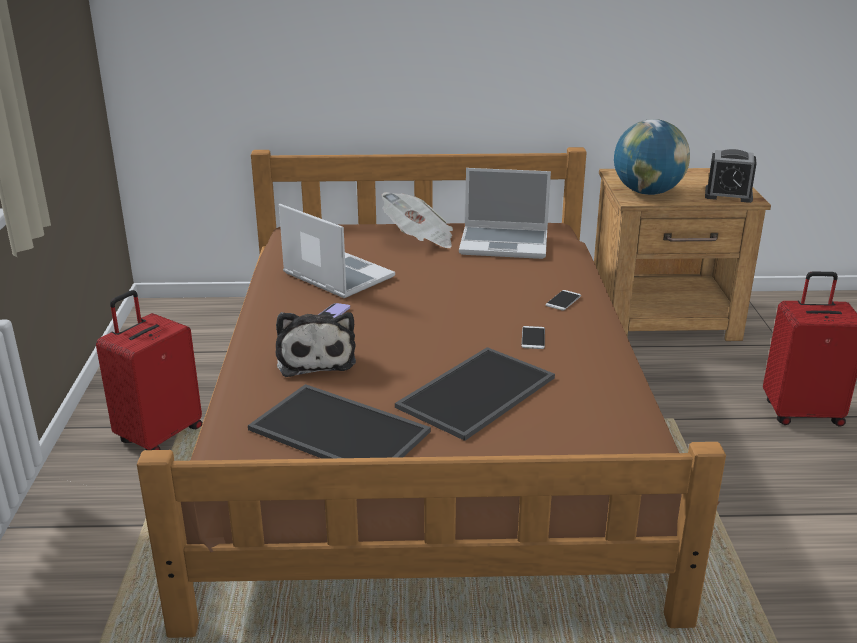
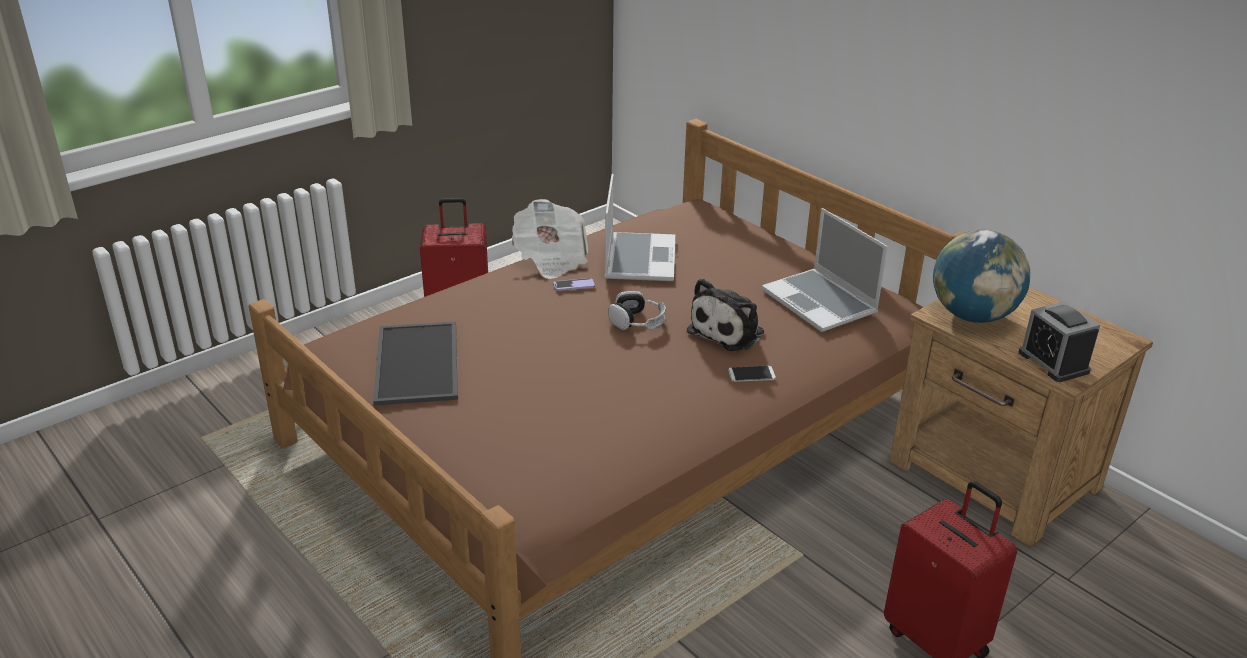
camera: 50 degrees right, 5 degrees up
plush toy [276,312,356,377] -> plush toy moved to [687,278,764,351]
newspaper [382,192,453,248] -> newspaper moved to [511,199,588,279]
tray [395,347,555,441] -> none
phone [521,326,545,349] -> none
none -> headphones [608,291,666,330]

